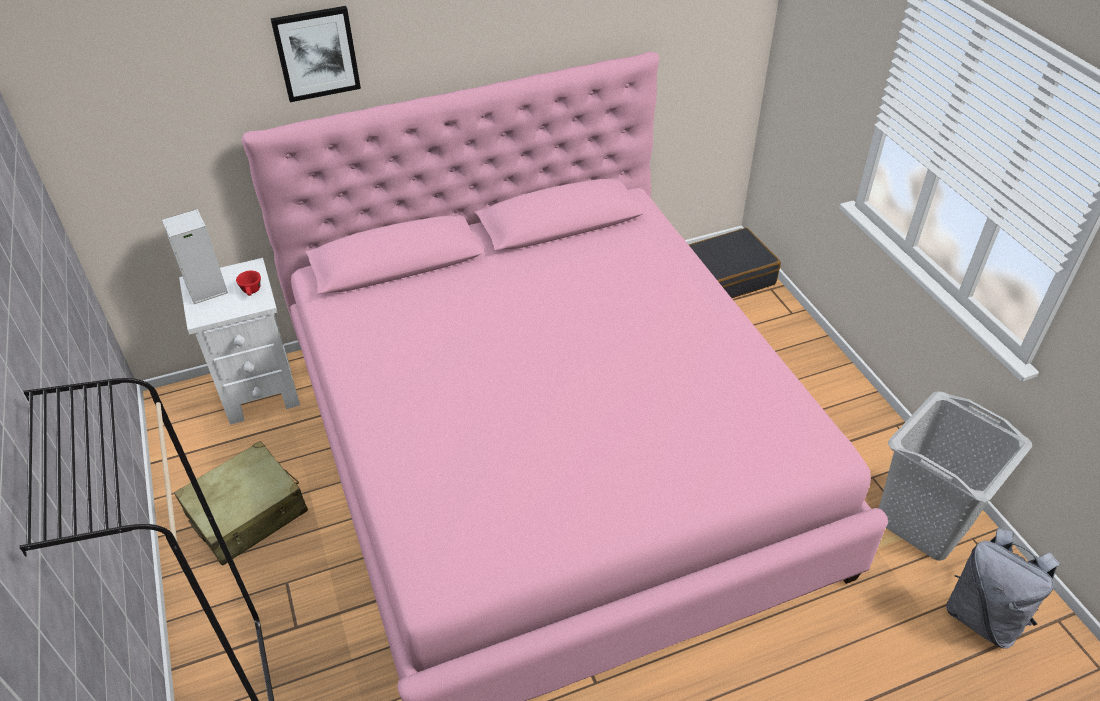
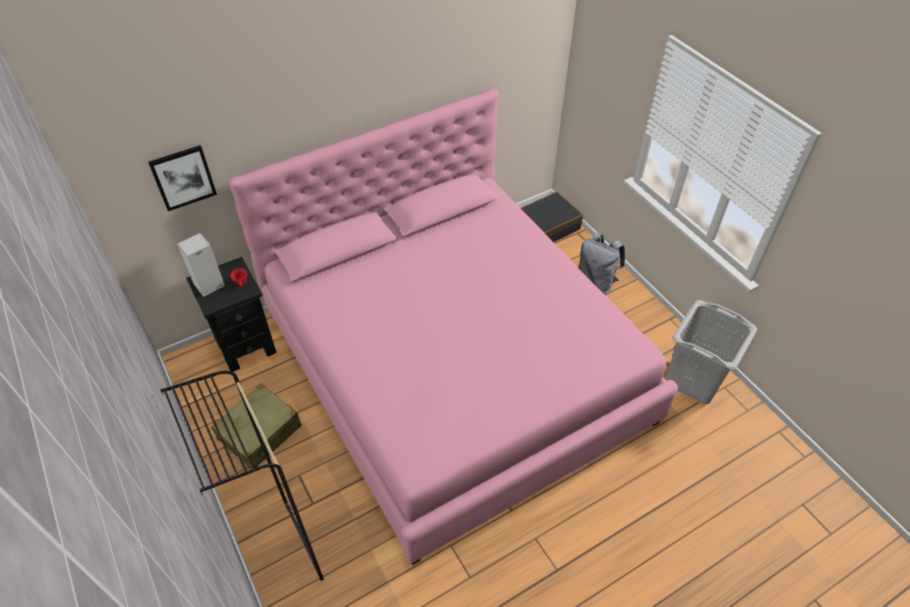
camera: 10 degrees left, 5 degrees up
white nightstand [179,258,300,425] -> black nightstand [186,257,277,372]
picture [270,6,361,102] -> picture moved to [148,145,217,211]
grey backpack [946,528,1060,649] -> grey backpack moved to [579,233,625,295]

